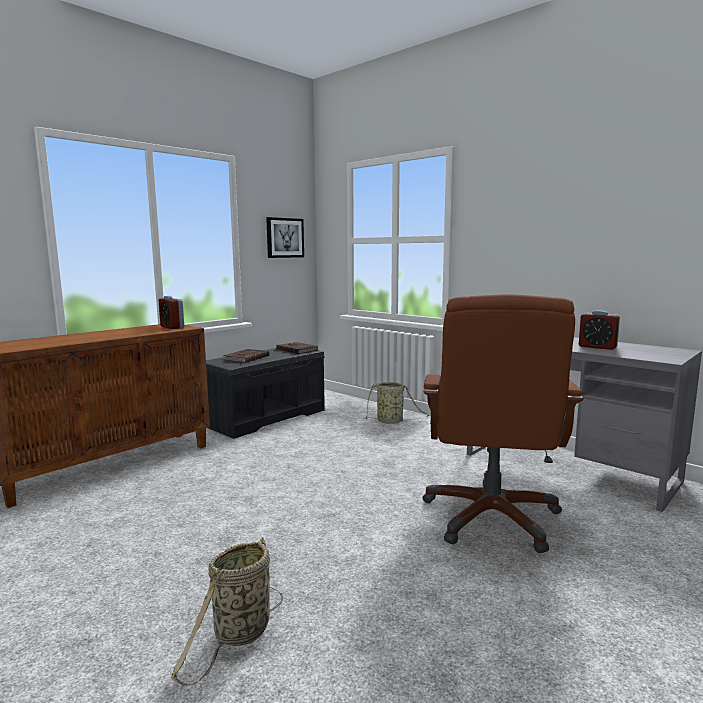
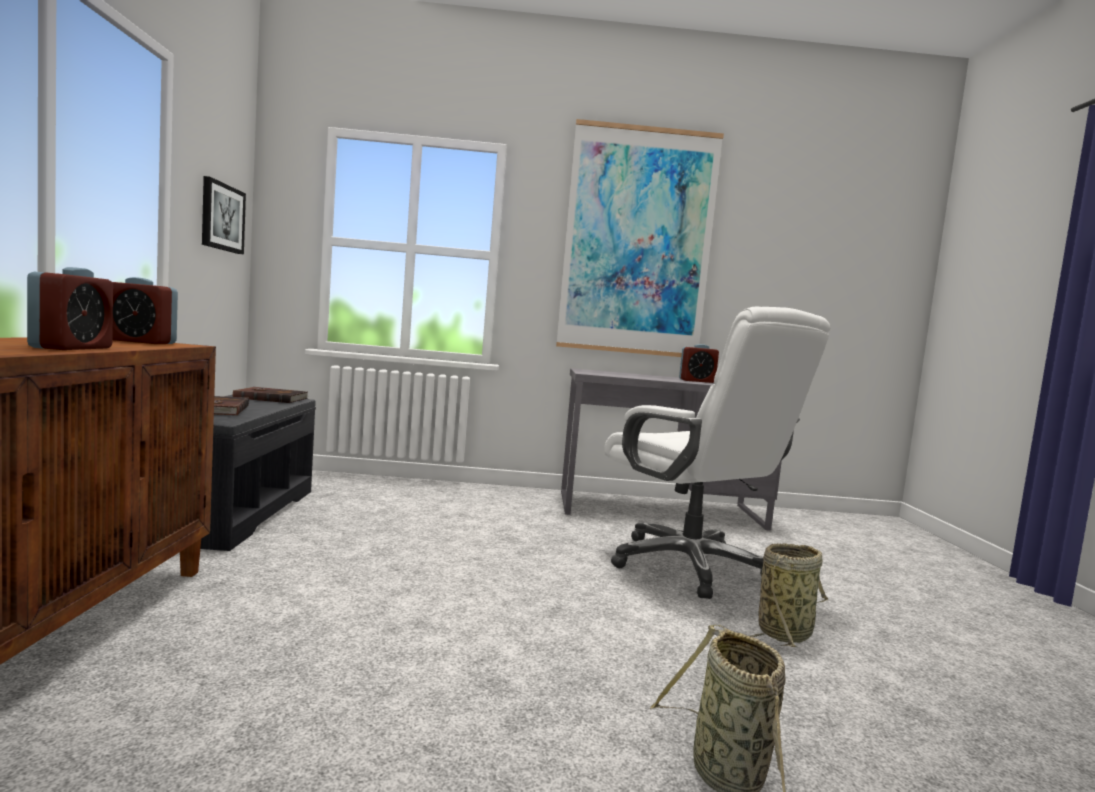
camera: 45 degrees left, 5 degrees down
basket [365,382,430,424] -> basket moved to [750,543,828,647]
brown office chair [423,294,584,553] -> white office chair [604,307,830,599]
none -> alarm clock [27,267,113,350]
none -> picture [556,119,724,357]

